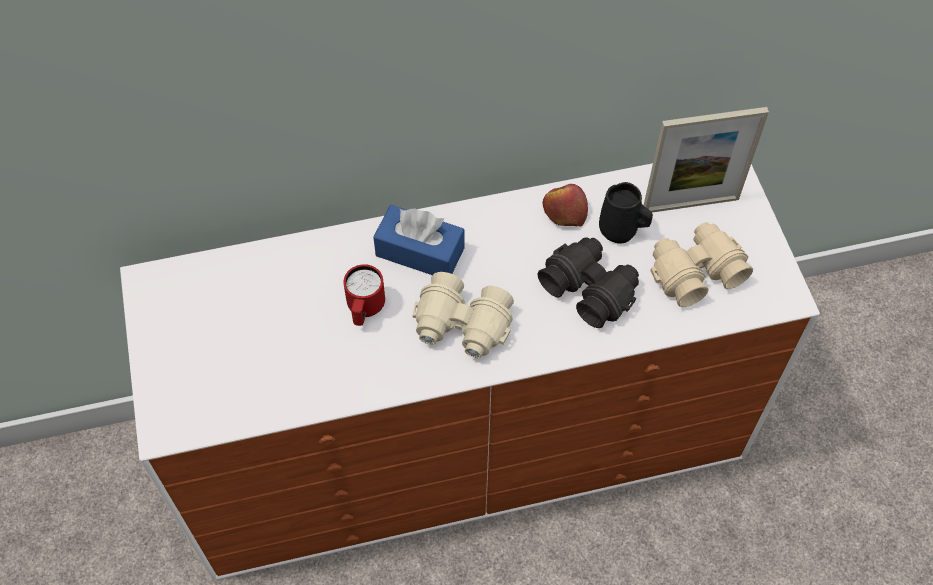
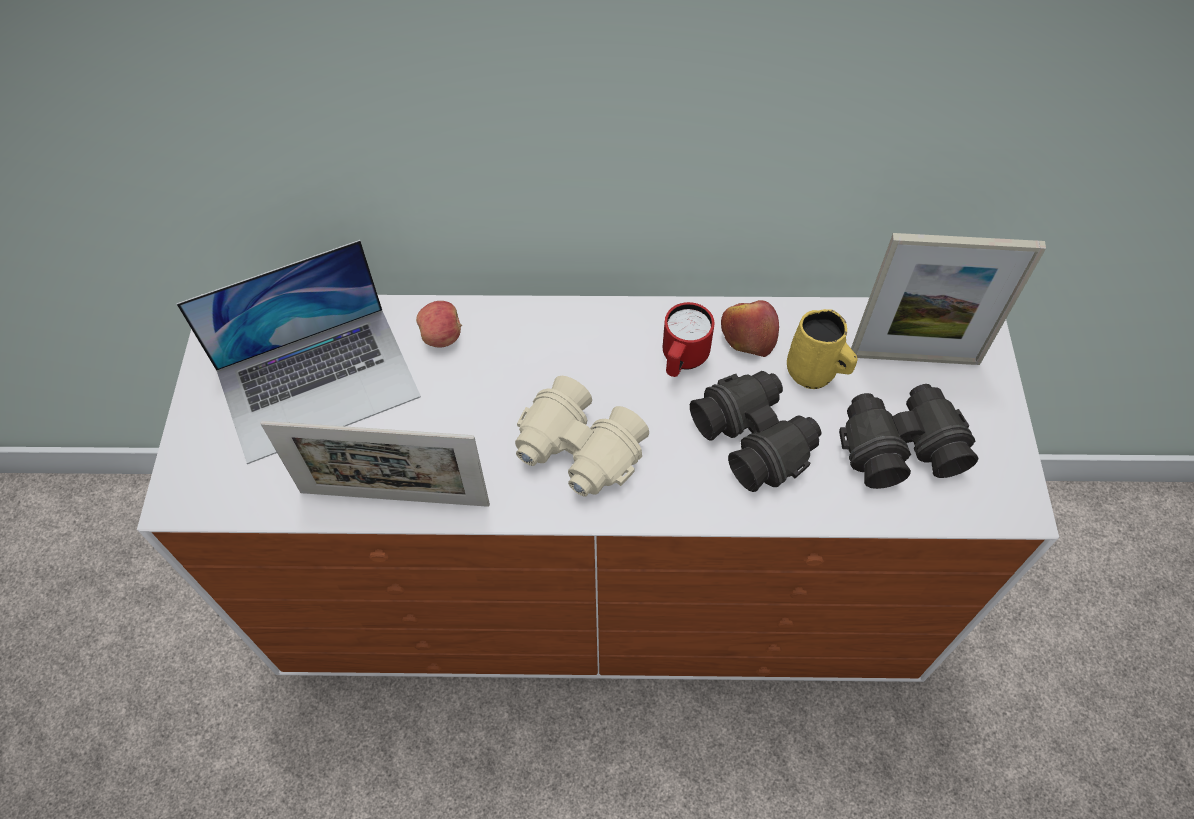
camera: 15 degrees right, 0 degrees up
red mug [343,264,385,326] -> red mug moved to [663,302,714,377]
blue tissue box [373,205,464,275] -> none
black mug [599,182,653,244] -> yellow mug [787,309,858,389]
beige binoculars [650,222,753,307] -> black binoculars [839,384,978,489]
none -> laptop [176,240,421,464]
none -> picture frame [260,421,490,507]
none -> apple [416,301,462,348]

